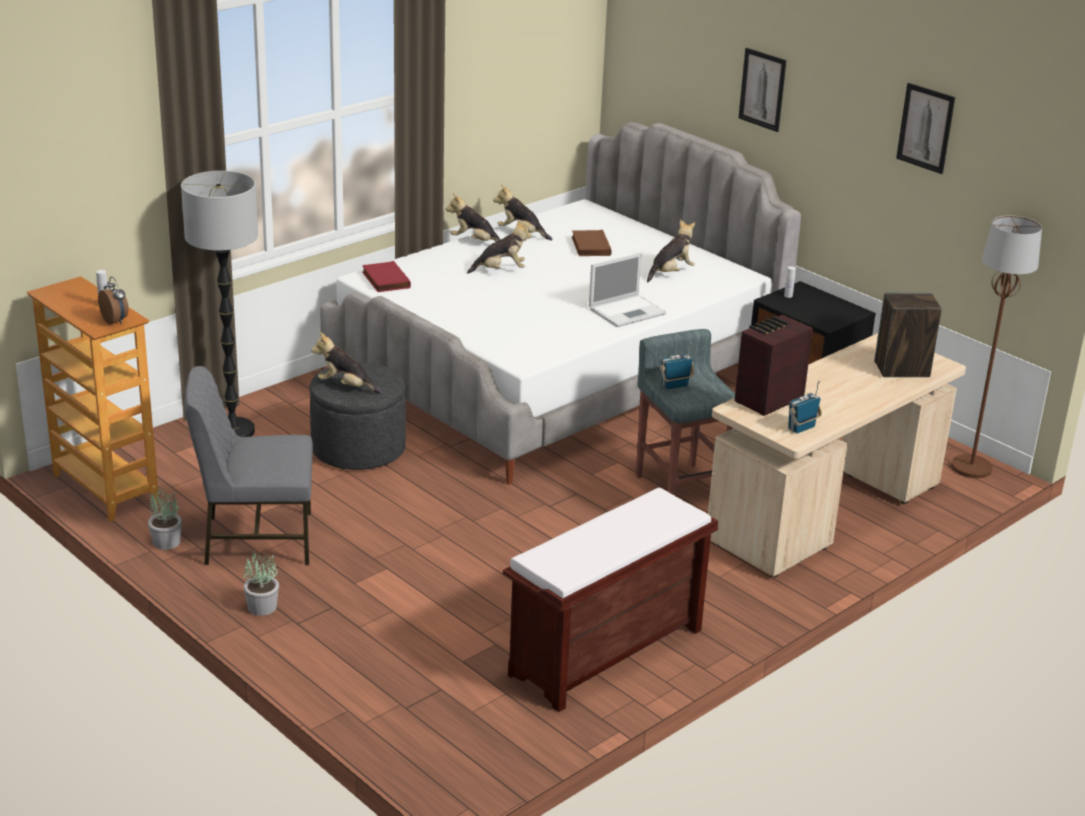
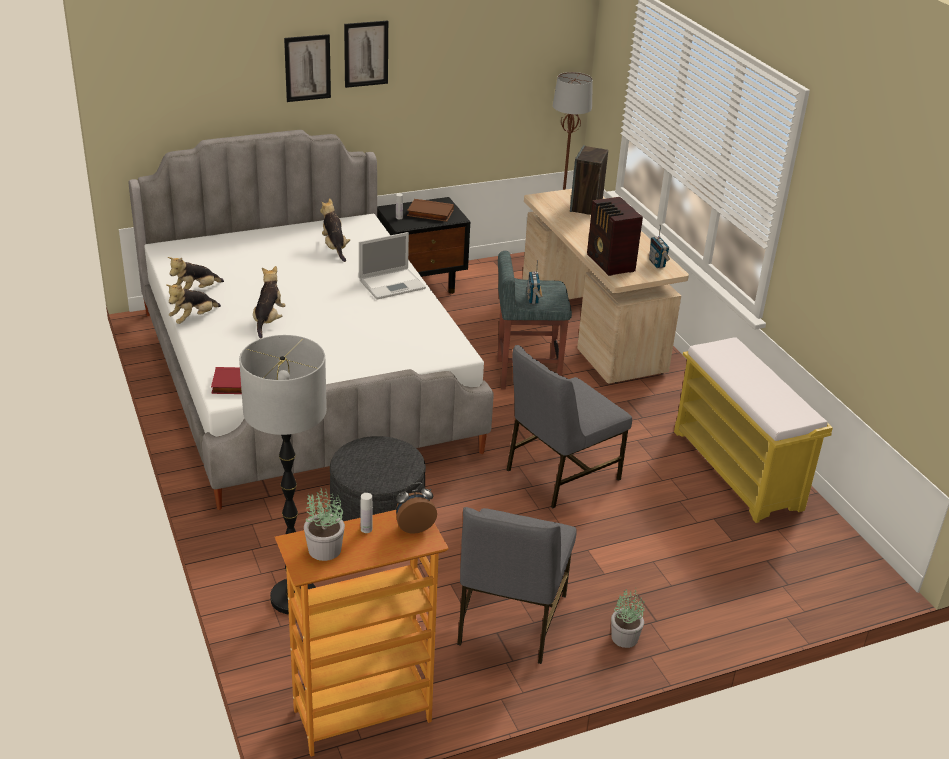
camera: 70 degrees left, 5 degrees up
potted plant [148,486,182,550] -> potted plant moved to [304,488,345,561]
plush toy [311,332,383,394] -> none
brown bench [503,487,718,712] -> yellow bench [674,337,833,523]
brown book [572,230,612,256] -> brown book moved to [407,199,454,222]
laptop [589,253,666,327] -> laptop turned 75 degrees clockwise [359,232,426,300]
picture [896,83,955,174] -> picture moved to [344,21,388,88]
none -> grey chair [506,345,632,508]

